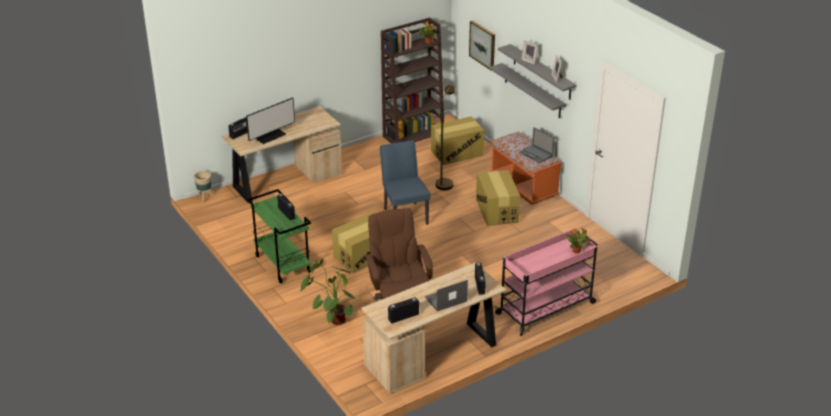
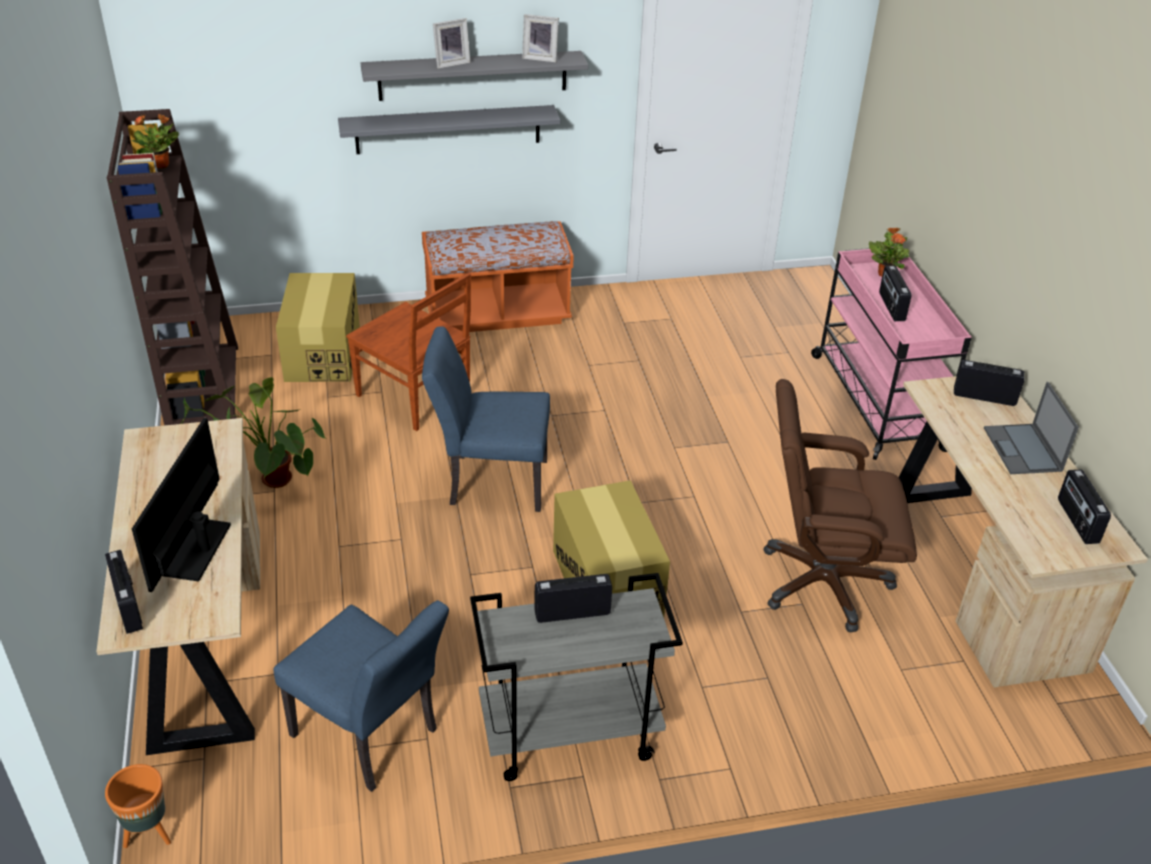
camera: 70 degrees left, 5 degrees up
beige planter [194,171,213,202] -> orange planter [105,764,171,848]
monitor [246,97,295,144] -> monitor turned 150 degrees counterclockwise [132,418,231,592]
green cart [247,189,311,284] -> grey cart [470,573,683,781]
potted plant [301,259,356,325] -> potted plant moved to [180,377,325,488]
brown floor lamp [435,85,455,190] -> brown chair [346,273,471,431]
picture [469,20,495,71] -> none
cardboard box [476,170,520,226] -> none
laptop [519,127,555,163] -> none
none -> blue chair [274,600,449,792]
none -> radio [879,266,911,321]

